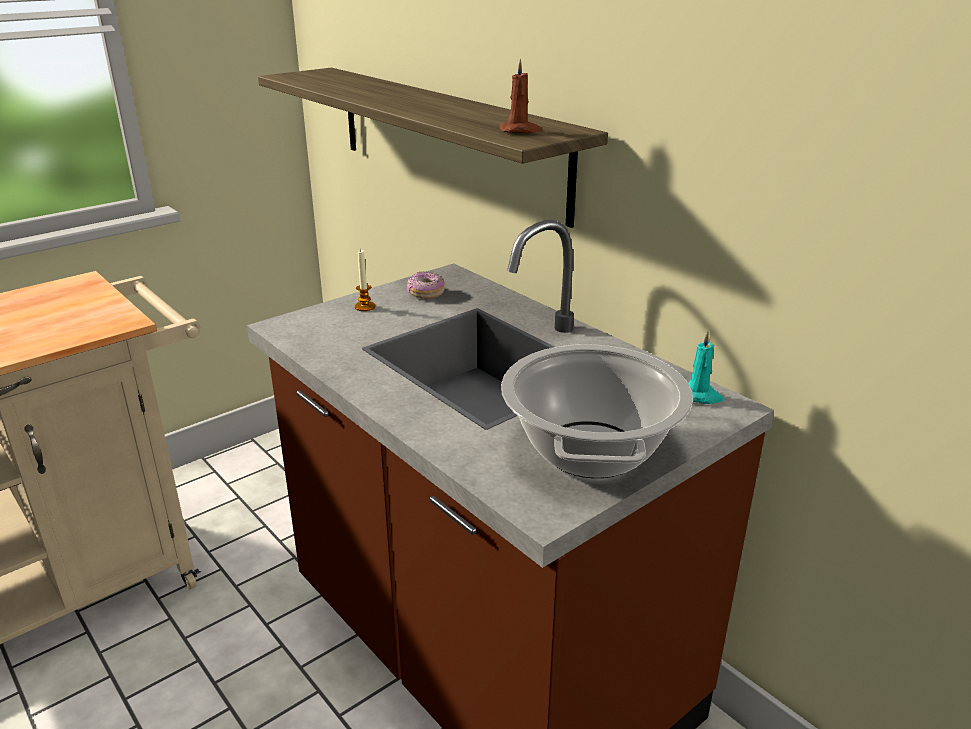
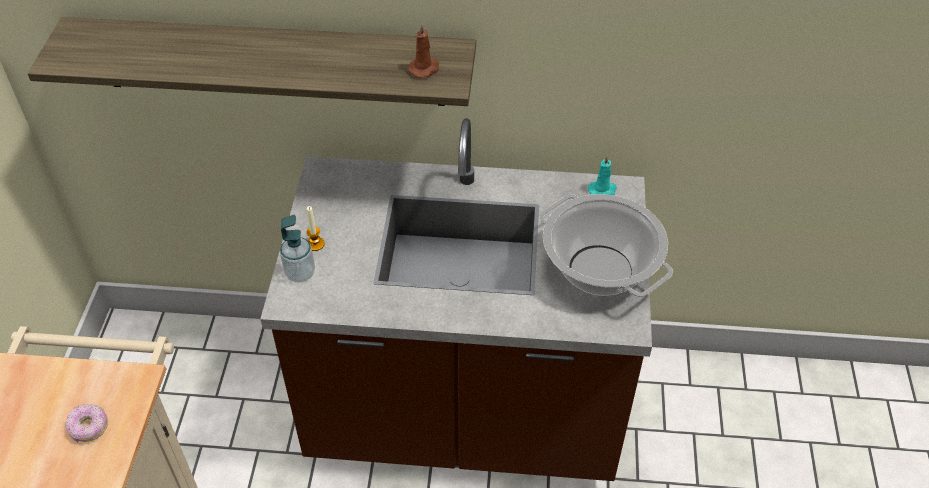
camera: 45 degrees left, 20 degrees up
donut [407,271,445,299] -> donut moved to [66,404,108,443]
none -> soap dispenser [280,215,315,282]

